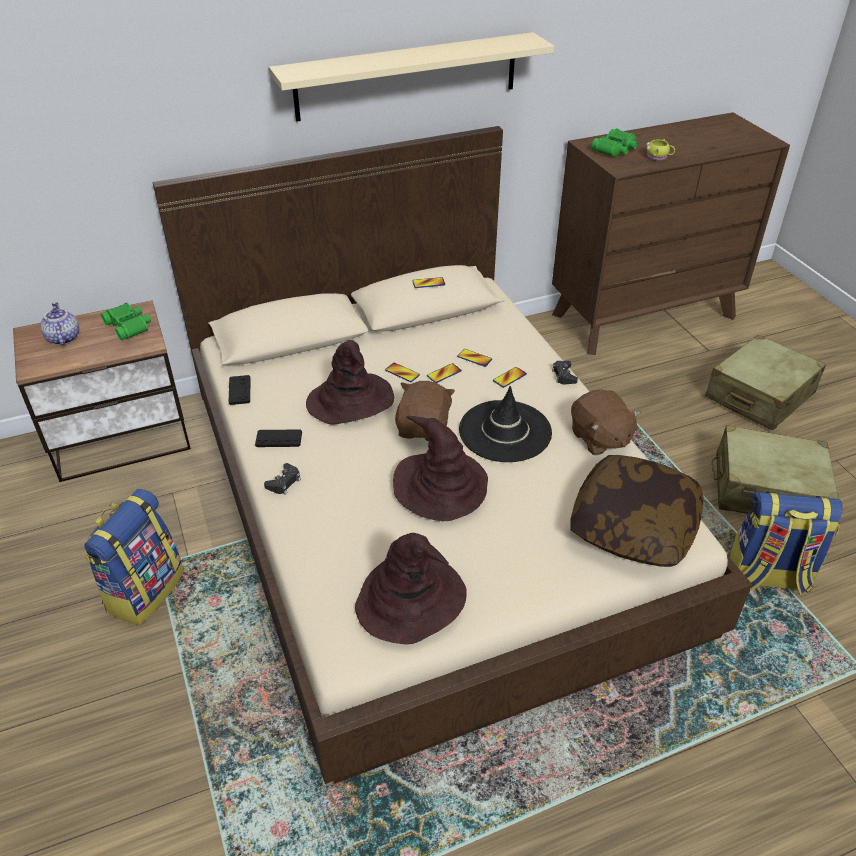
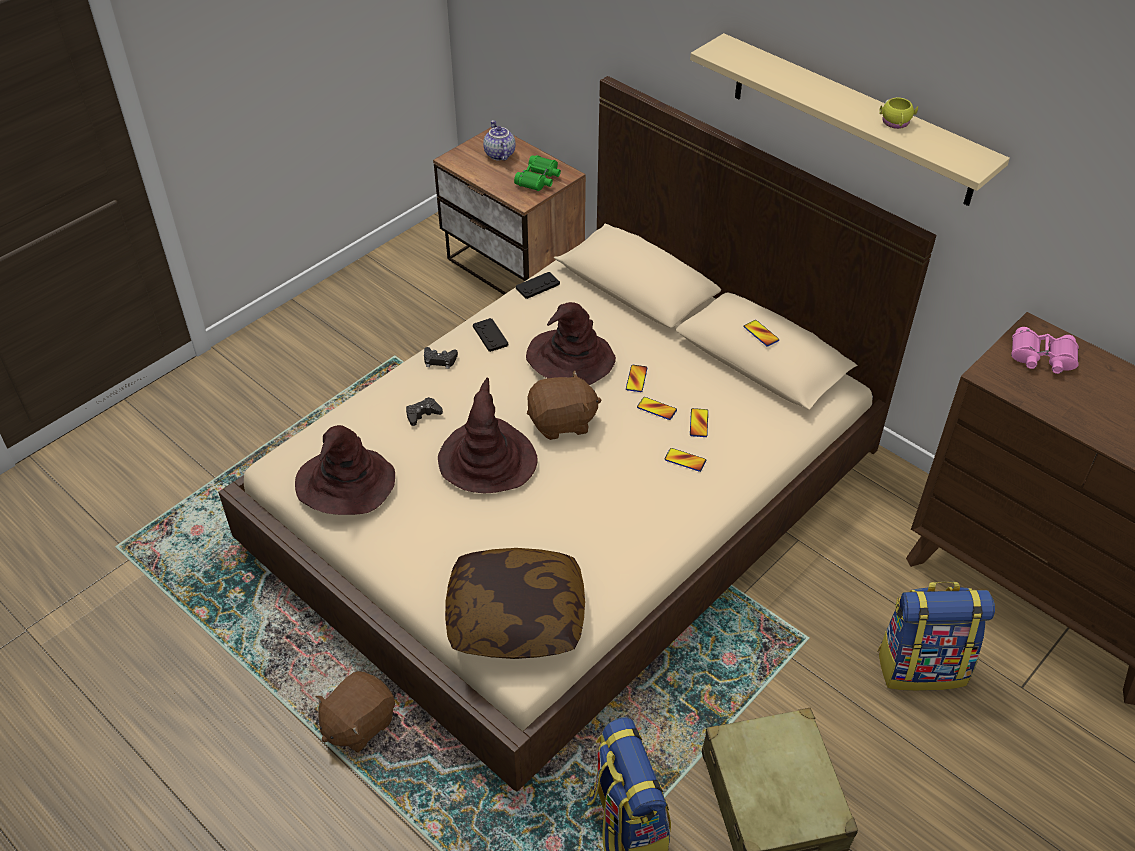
camera: 65 degrees right, 5 degrees up
teapot [40,302,79,345] -> teapot turned 60 degrees counterclockwise [483,120,516,161]
backpack [84,489,184,625] -> backpack moved to [877,582,995,691]
black hat [459,386,552,462] -> none
black game controller [552,361,578,385] -> black game controller moved to [406,397,443,426]
brown plush toy [571,389,641,455] -> brown plush toy moved to [315,671,395,752]
green binoculars [592,128,638,157] -> pink binoculars [1011,327,1079,374]
yellow mug [646,139,675,161] -> yellow mug moved to [879,97,918,129]
beige suitcase [705,335,826,430] -> none

